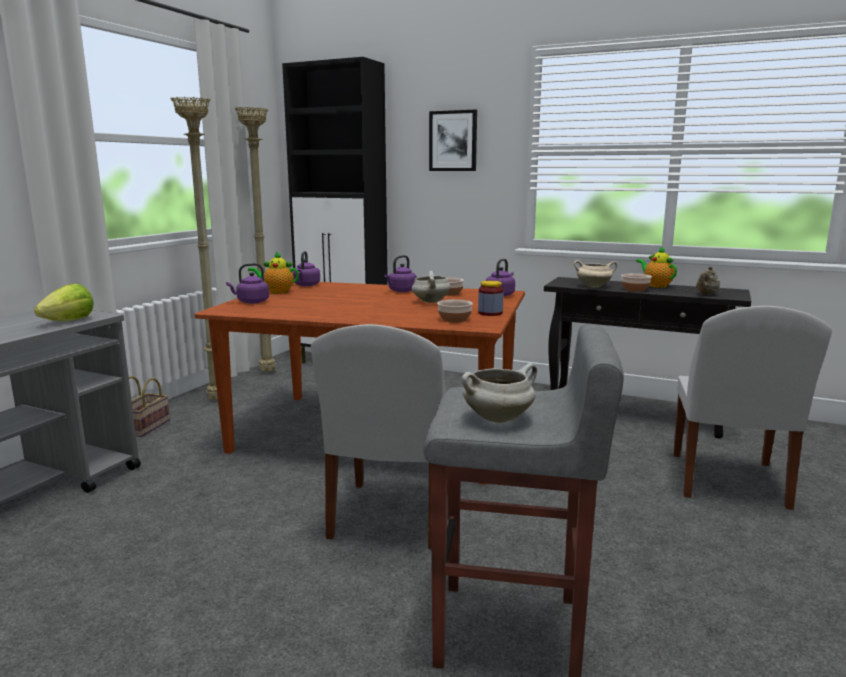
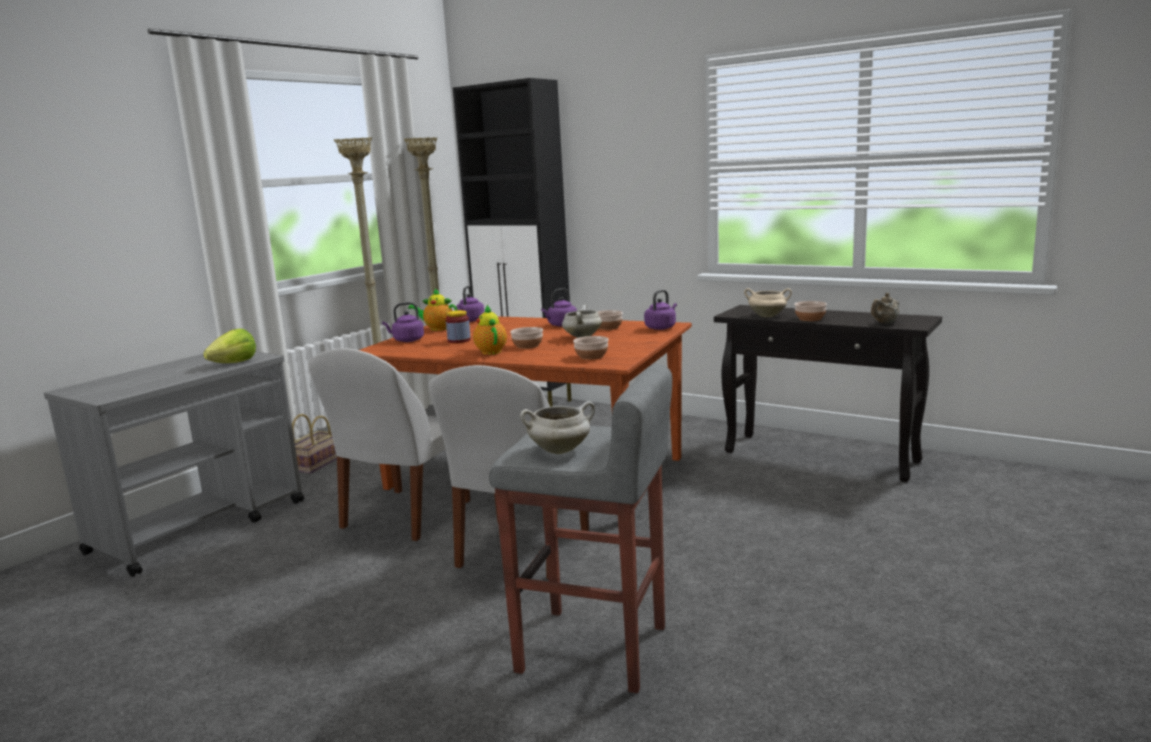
camera: 10 degrees right, 0 degrees up
picture [429,109,477,171] -> none
jar [478,281,504,316] -> jar moved to [446,310,471,343]
teapot [636,246,677,288] -> teapot moved to [473,305,507,355]
white chair [673,306,832,510] -> white chair moved to [308,348,470,541]
none -> bowl [510,327,543,349]

